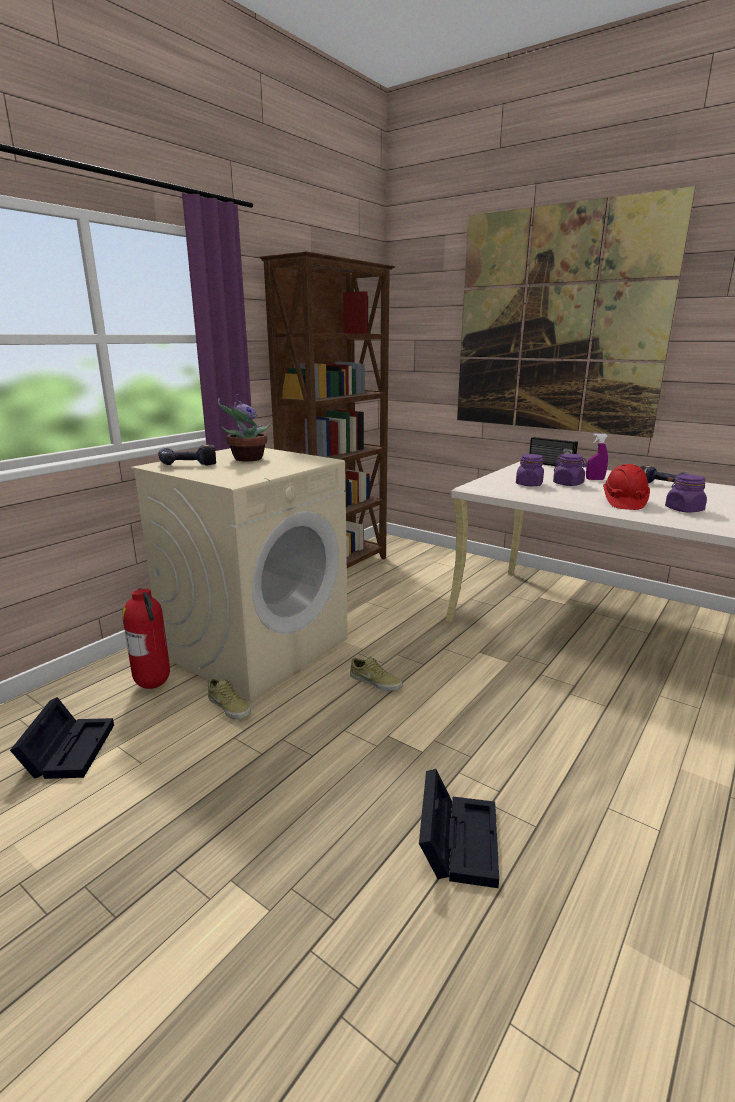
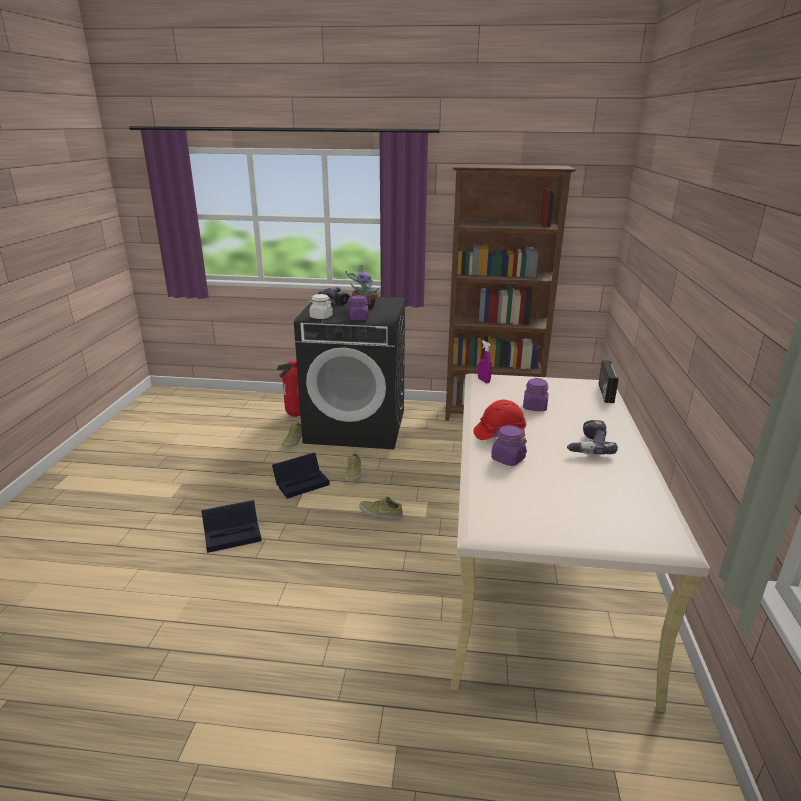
camera: 60 degrees right, 5 degrees up
black storage box [10,697,114,779] -> black storage box moved to [272,453,330,499]
beige washing machine [131,448,348,701] -> black washing machine [294,296,405,449]
picture [457,186,696,438] -> none
purple jar [516,454,544,486] -> purple jar moved to [347,295,371,320]
purple spray bottle [586,433,608,480] -> purple spray bottle moved to [478,340,492,383]
none -> white jar [309,294,332,319]
none -> beige shoe [359,497,403,519]

